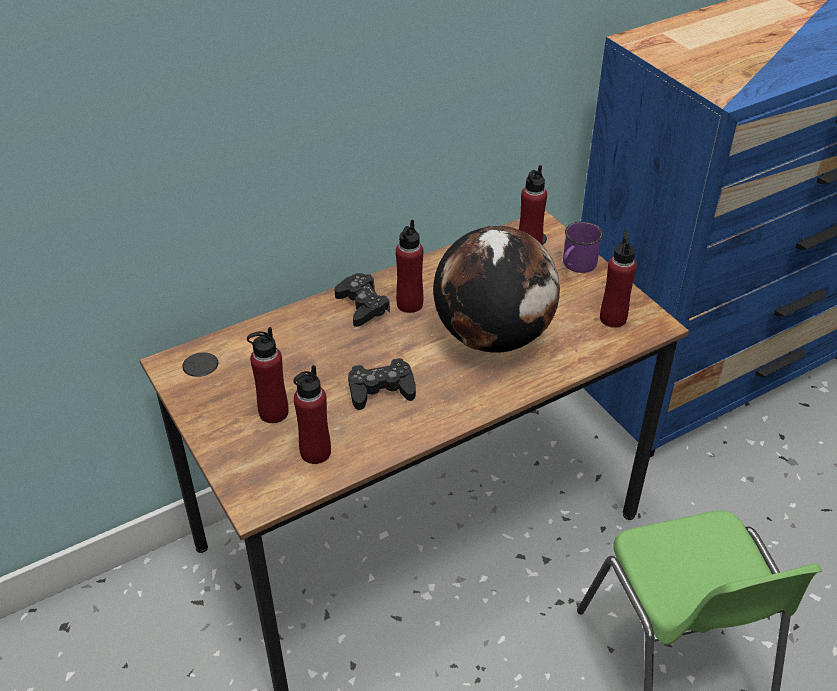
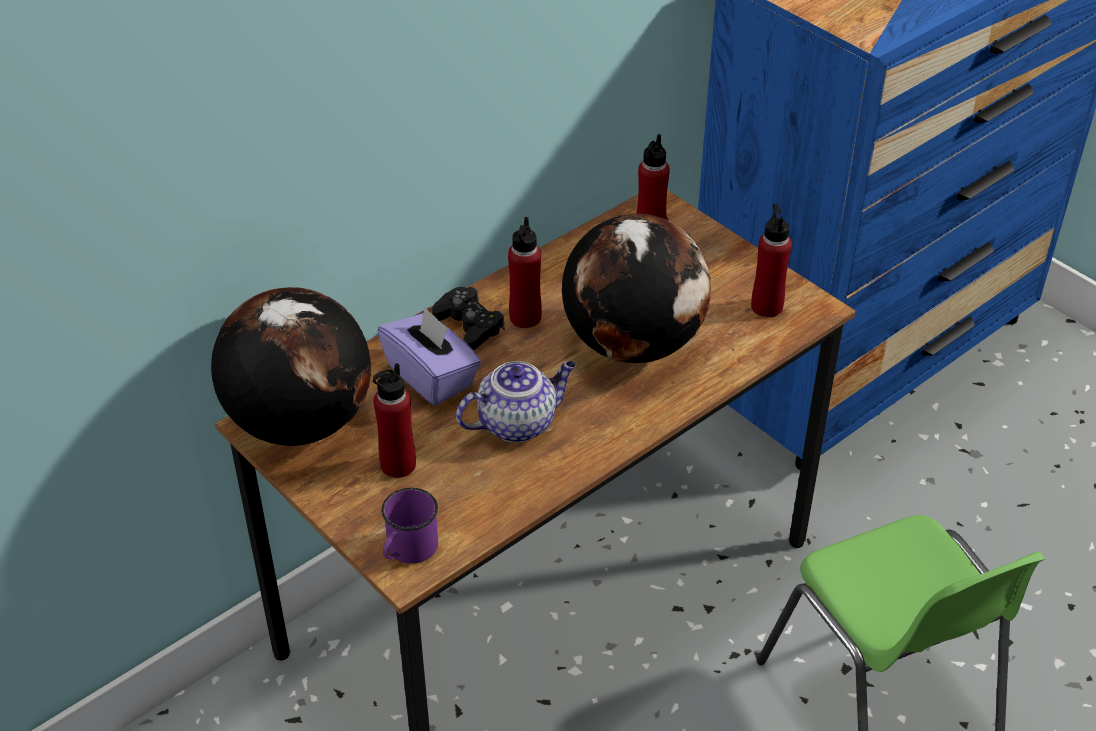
camera: 10 degrees left, 0 degrees up
red bottle [293,365,331,464] -> none
black game controller [348,358,416,410] -> teapot [456,361,576,443]
purple mug [563,221,603,273] -> purple mug moved to [381,488,438,564]
none -> globe [211,287,371,446]
none -> purple tissue box [377,306,481,406]

